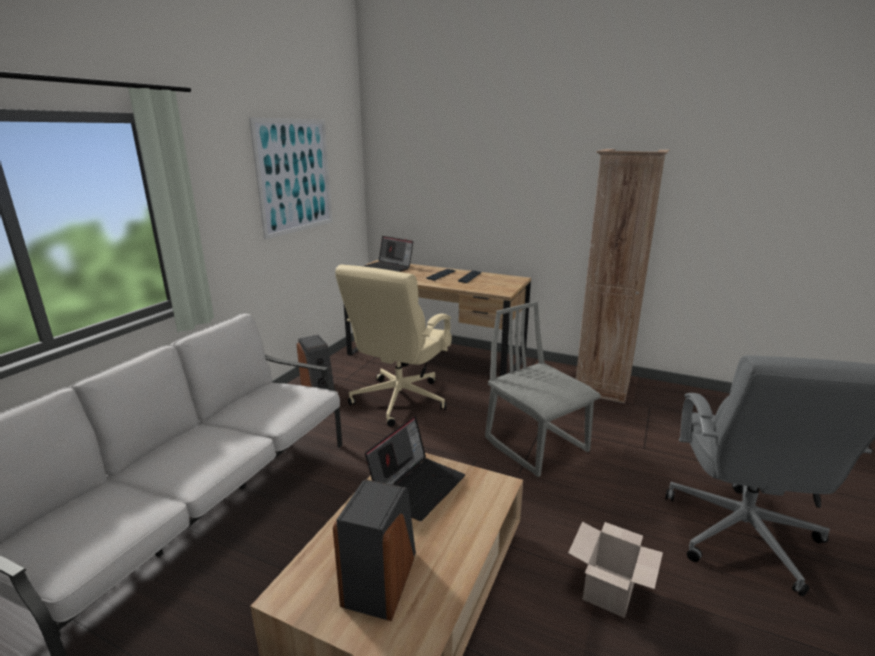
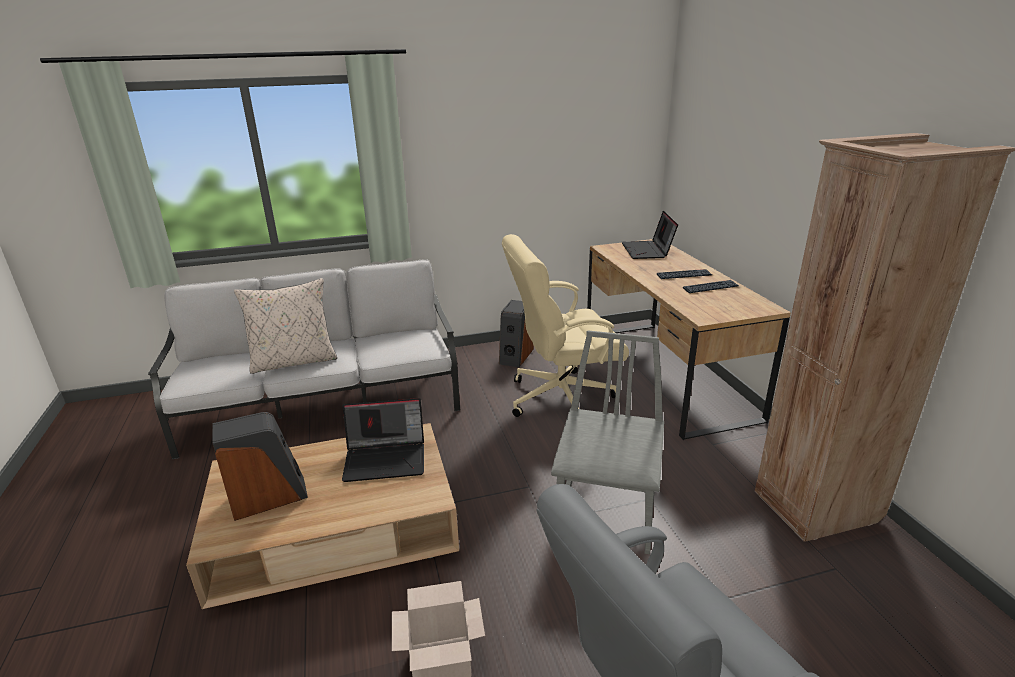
camera: 50 degrees right, 5 degrees up
picture [249,117,332,240] -> none
none -> beige pillow [234,278,337,374]

